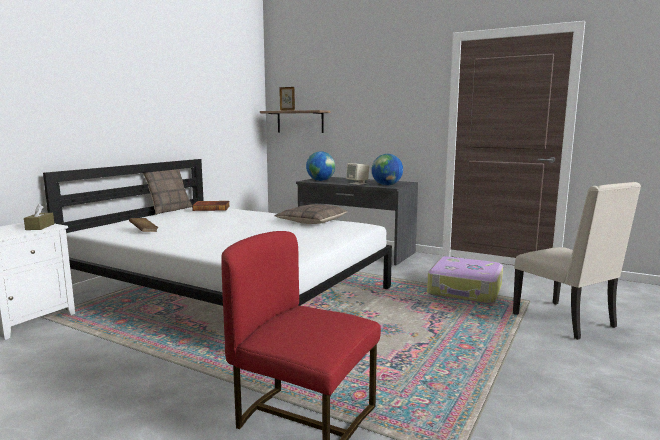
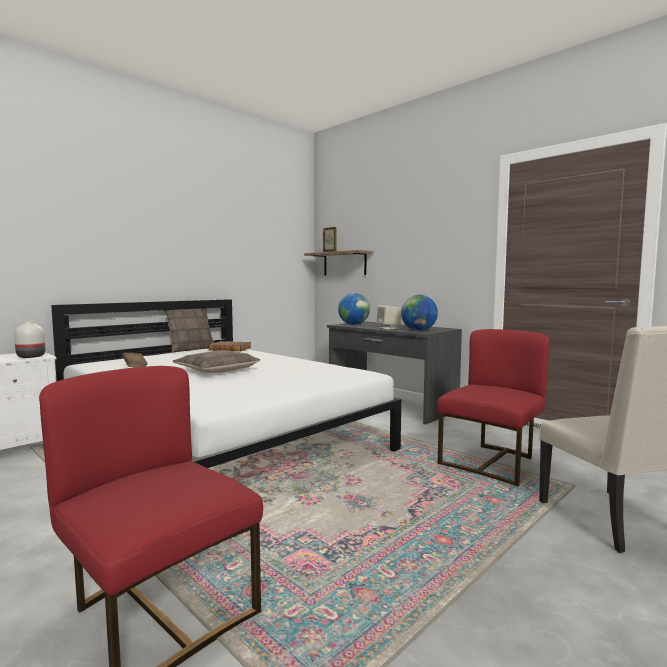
camera: 15 degrees right, 5 degrees down
brown tissue box [24,204,54,230] -> white vase [14,321,45,358]
pillow [275,204,348,224] -> pillow moved to [172,350,260,373]
suitcase [427,256,503,304] -> red chair [437,329,550,486]

